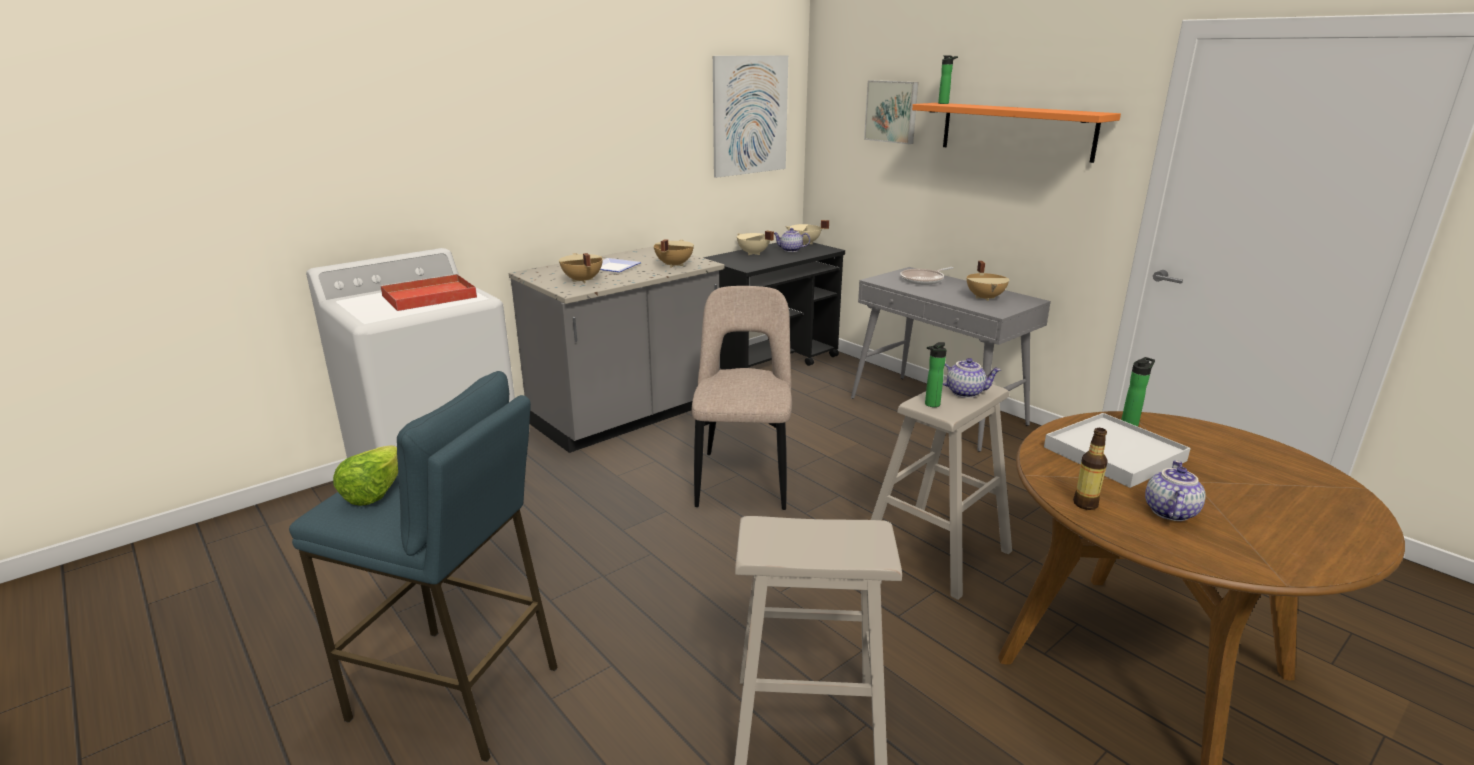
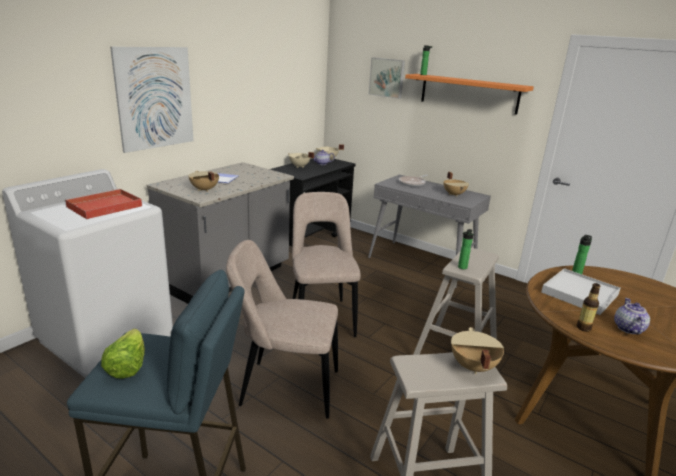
camera: 15 degrees left, 0 degrees up
beige cooking pot [654,239,694,268] -> beige cooking pot moved to [451,327,504,375]
picture [713,55,788,178] -> picture moved to [110,47,194,153]
teapot [943,358,1001,398] -> none
none -> beige chair [226,240,338,419]

